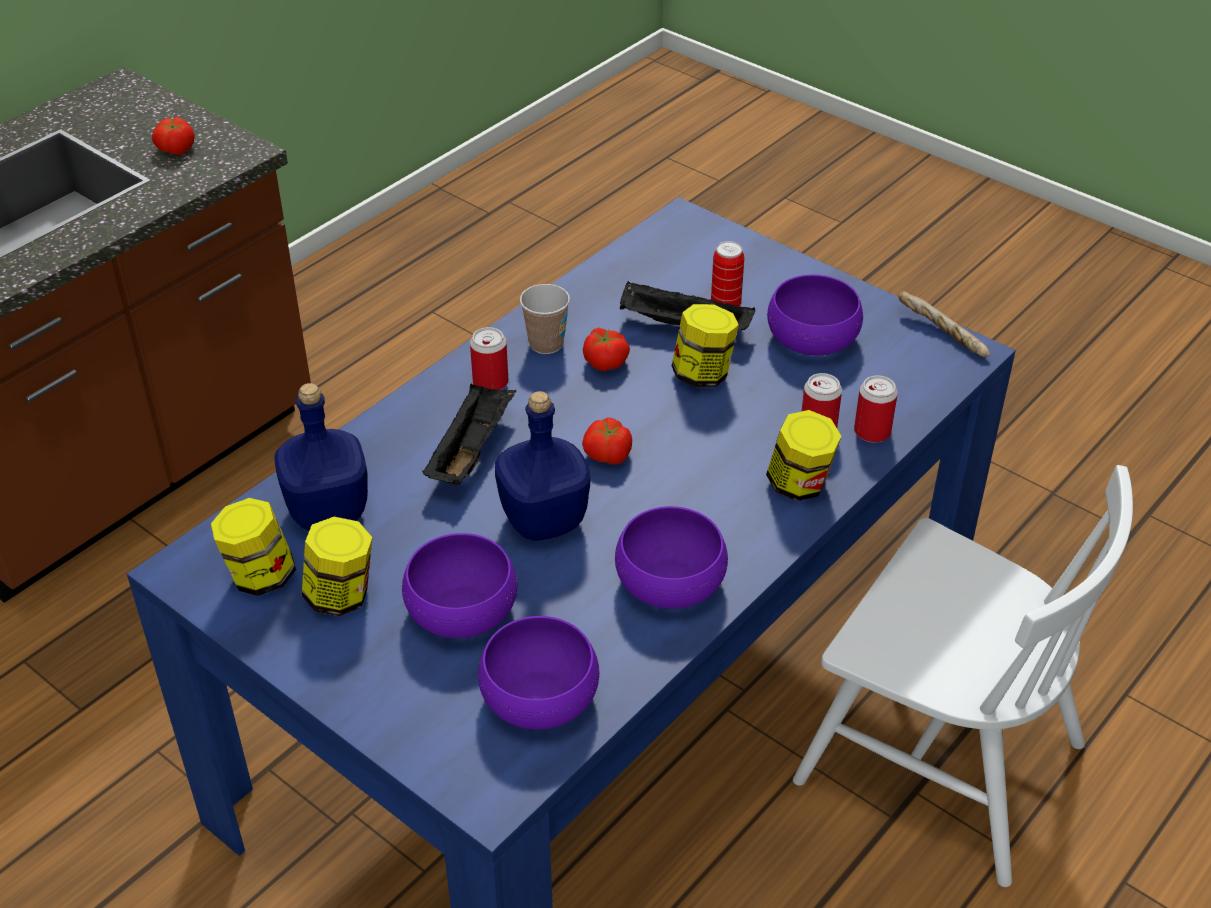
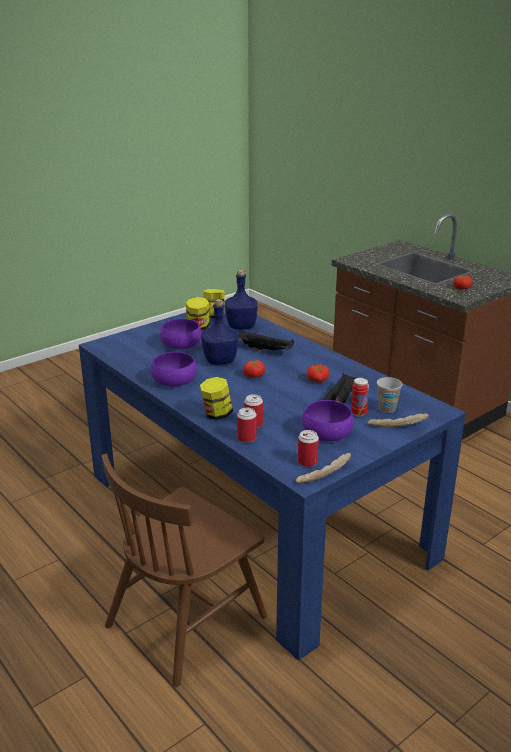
camera: 100 degrees right, 15 degrees down
can [470,327,509,390] -> can moved to [298,430,319,467]
purple bowl [478,616,599,730] -> none
cup [520,284,570,354] -> cup moved to [377,377,402,413]
jar [672,304,739,387] -> none
white chair [793,465,1133,887] -> brown chair [102,453,267,687]
none -> bread [368,413,429,427]

